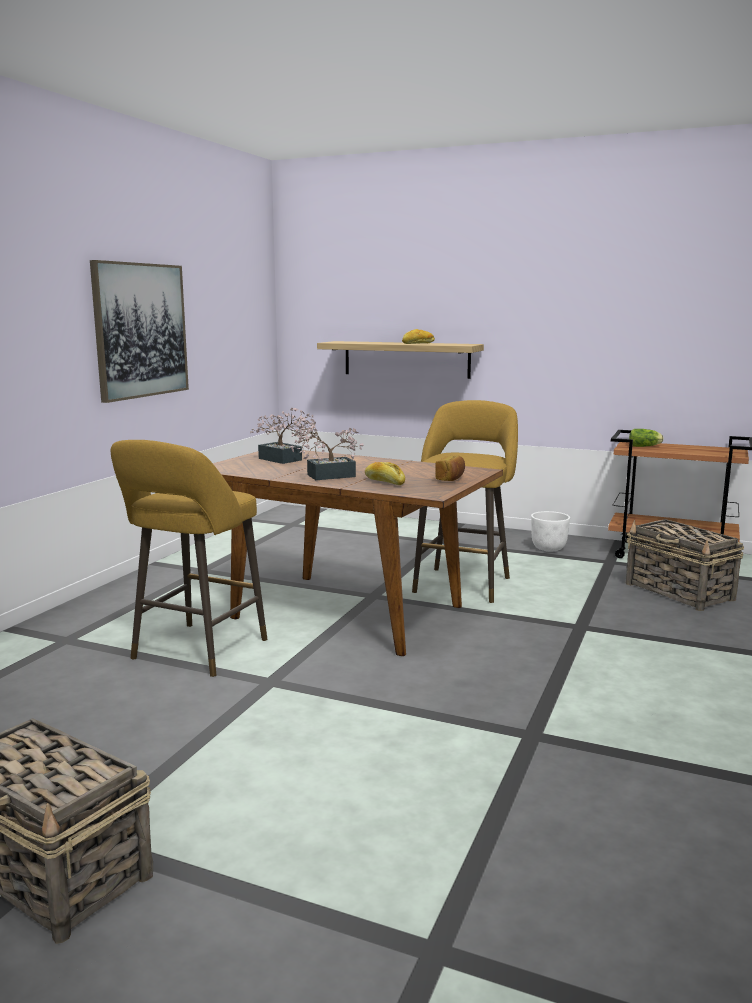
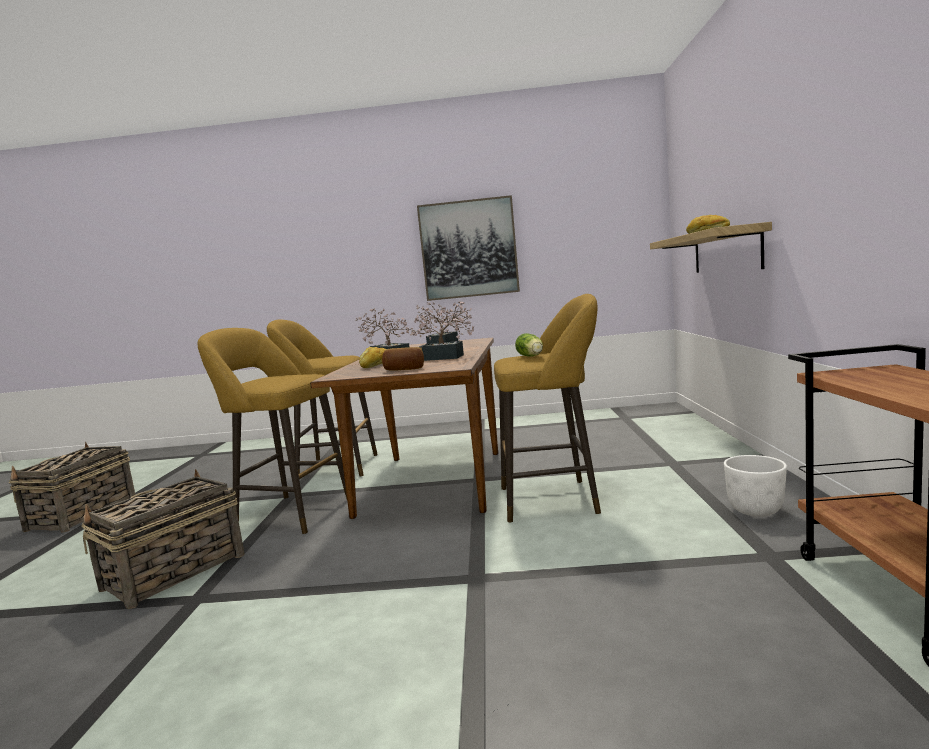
camera: 70 degrees right, 5 degrees down
basket [626,519,744,611] -> basket moved to [81,469,245,609]
lettuce [629,429,663,447] -> lettuce moved to [515,333,543,356]
none -> yellow stool [197,328,347,534]
none -> potted plant [409,301,474,361]

